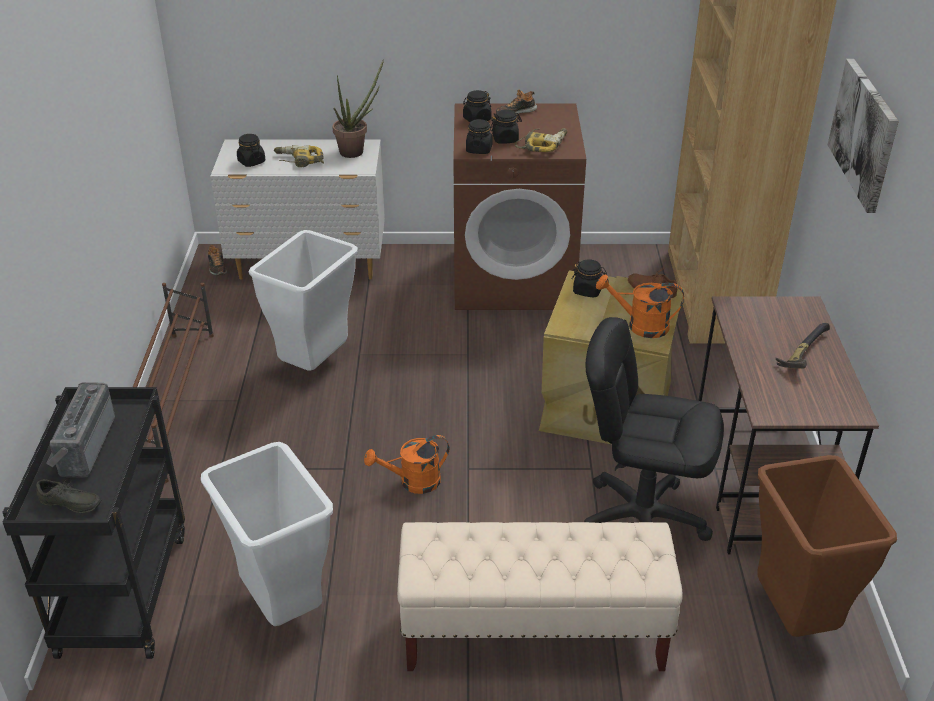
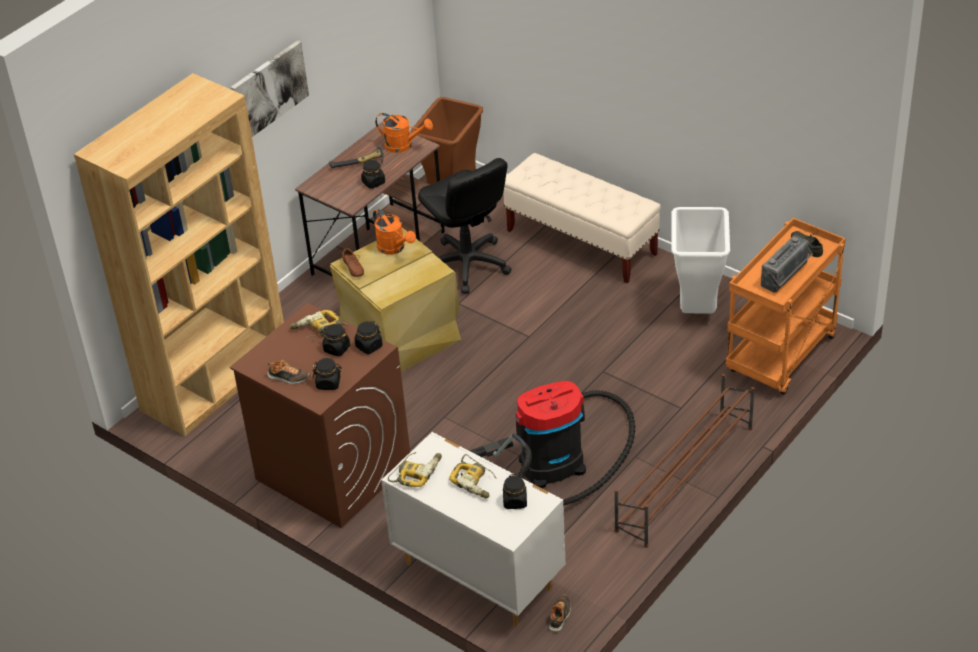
camera: 140 degrees left, 5 degrees up
black cart [2,387,185,659] -> orange cart [725,218,846,394]
white trash can [249,230,358,370] -> vacuum cleaner [469,381,635,505]
potted plant [332,60,384,158] -> power drill [388,452,442,487]
orange watering can [364,435,449,494] -> orange watering can moved to [375,113,433,153]
black jar [572,260,607,298] -> black jar moved to [361,160,385,189]

